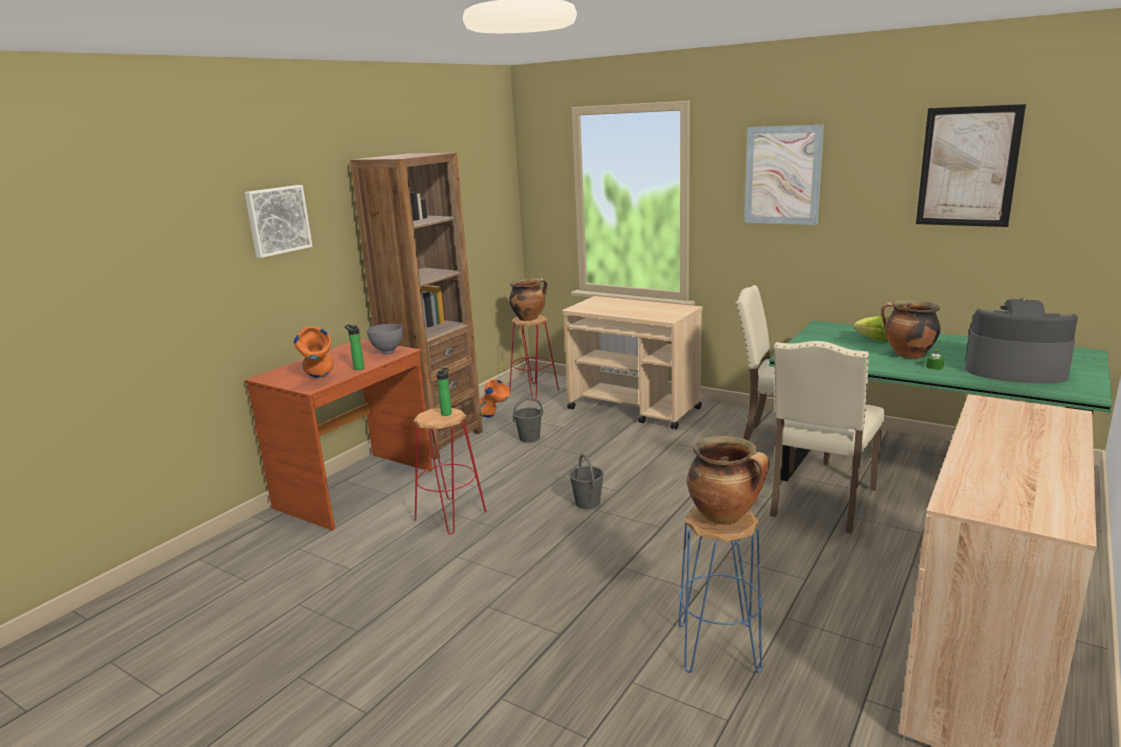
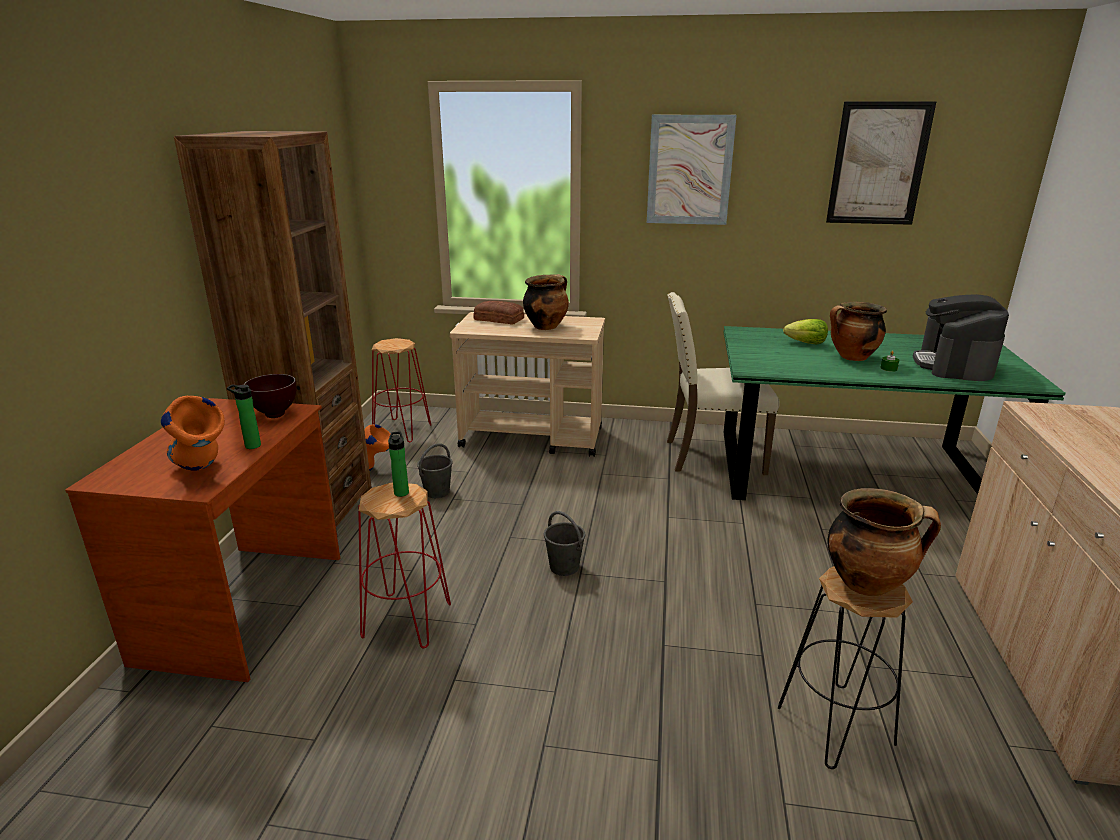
camera: 25 degrees left, 5 degrees up
picture [244,185,313,258] -> none
grey bowl [367,324,403,354] -> brown bowl [244,374,296,418]
cooking pot [509,278,548,321] -> cooking pot moved to [523,274,569,330]
blue stool [679,507,763,673] -> black stool [778,566,913,769]
beige chair [770,341,885,533] -> none
coffee machine [965,298,1078,384] -> coffee machine turned 75 degrees counterclockwise [913,294,1009,381]
none -> bread [473,301,524,325]

